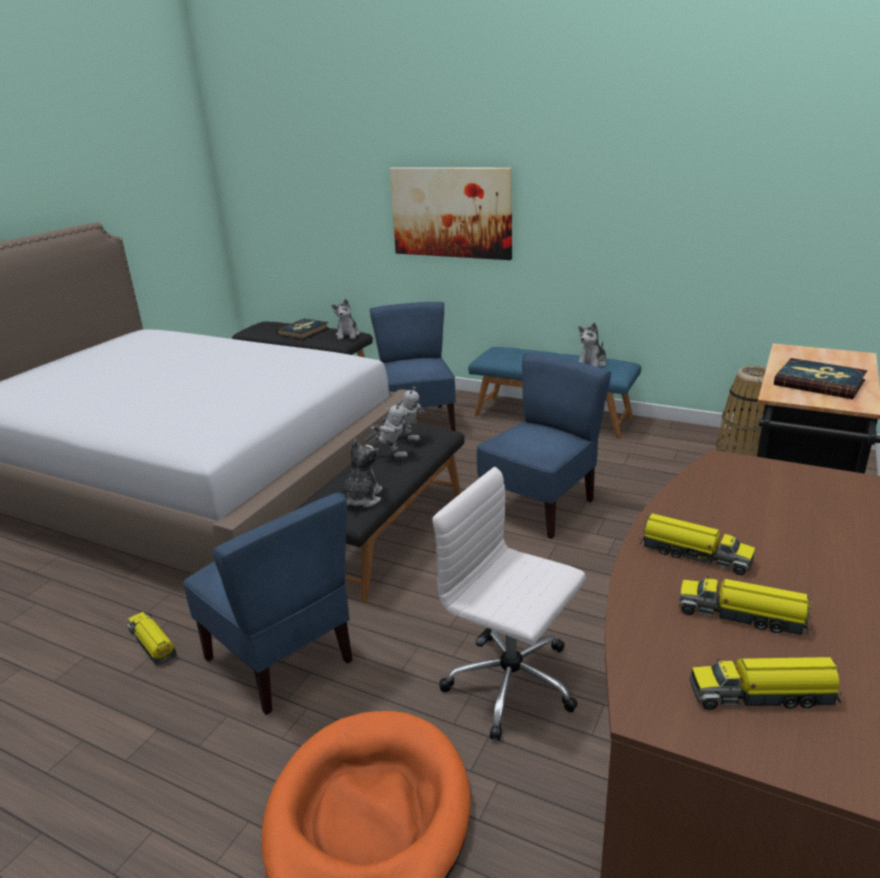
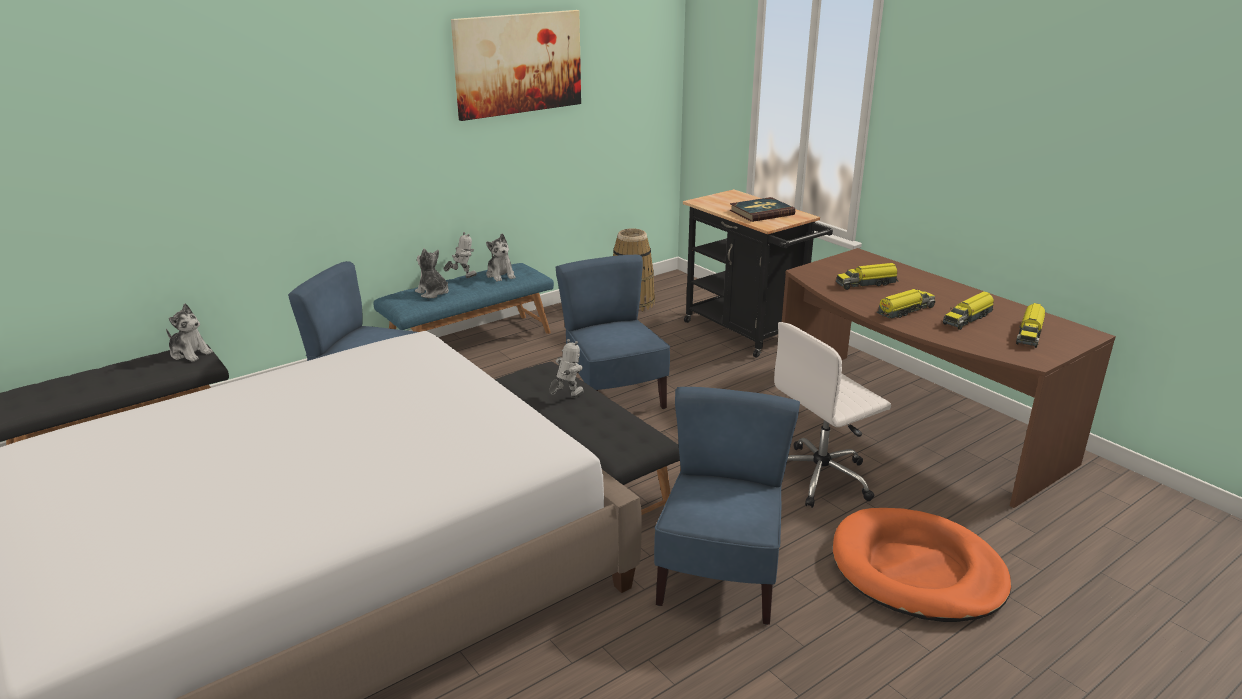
camera: 65 degrees left, 0 degrees up
toy truck [127,612,177,666] -> toy truck moved to [836,263,898,290]
blue chair [182,492,353,715] -> blue chair turned 60 degrees counterclockwise [654,387,800,625]
book [276,318,329,339] -> none
plush toy [343,439,382,507] -> plush toy moved to [415,248,449,298]
toy robot [382,387,424,442] -> toy robot moved to [443,232,477,278]
picture [389,168,512,260] -> picture moved to [451,10,581,121]

